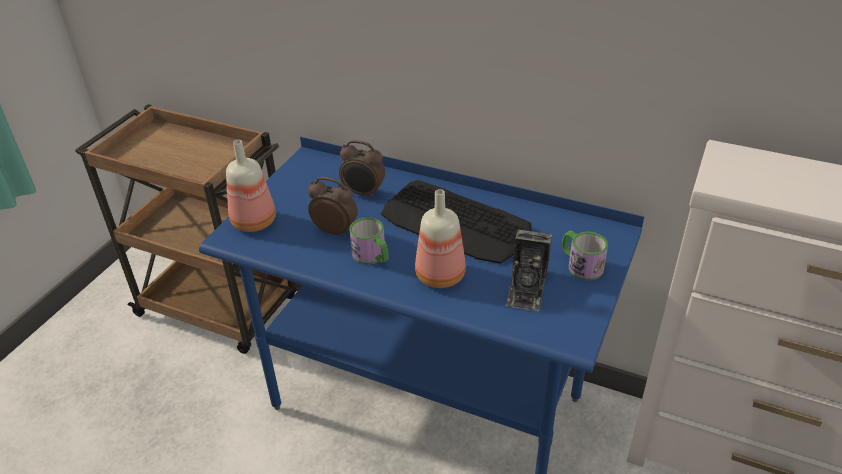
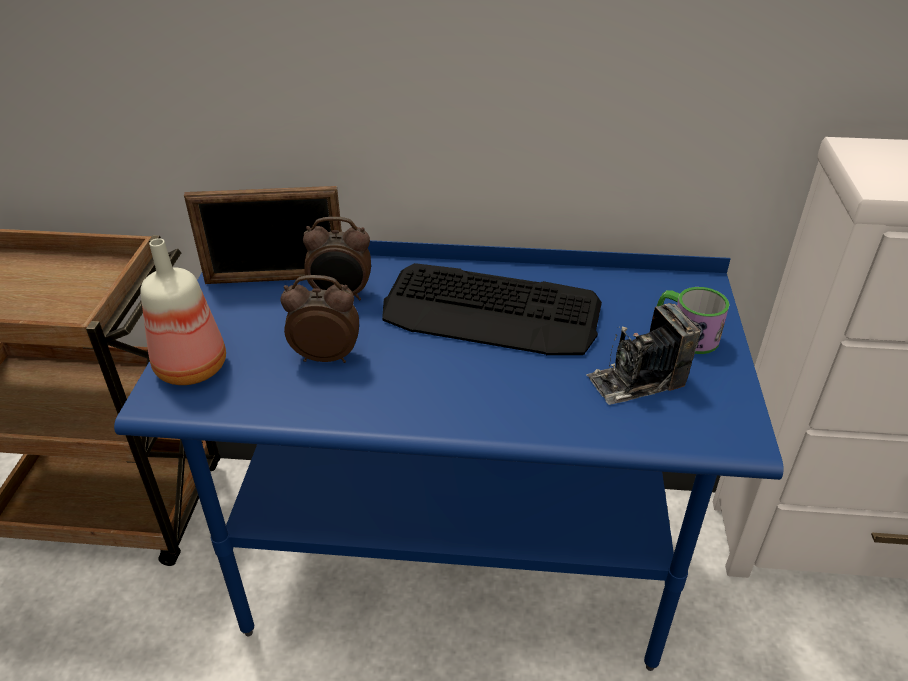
camera: 20 degrees left, 0 degrees up
mug [349,217,388,265] -> none
bottle [415,189,466,288] -> none
camera [505,230,552,311] -> camera turned 75 degrees clockwise [586,303,701,405]
none -> picture frame [184,186,342,284]

